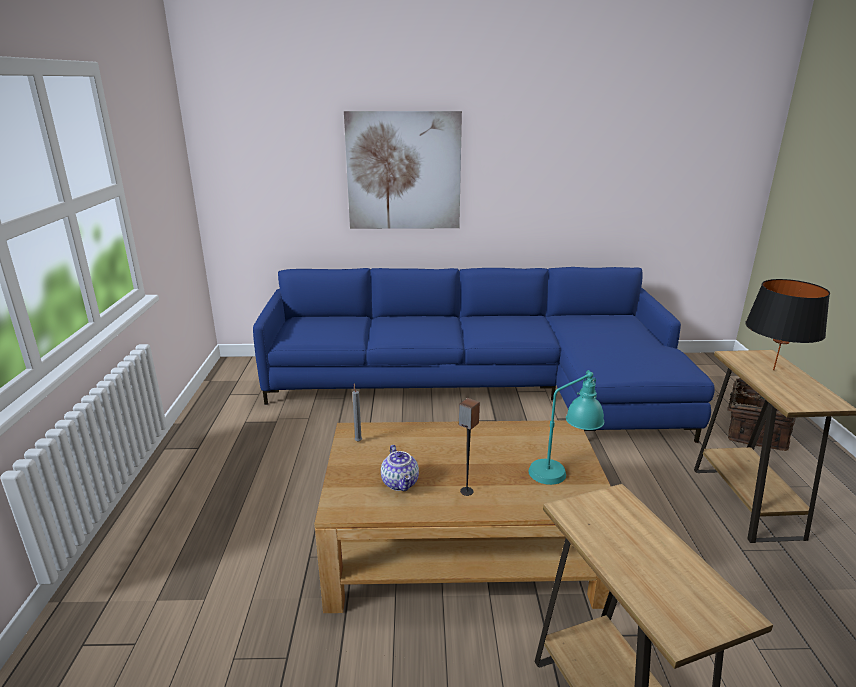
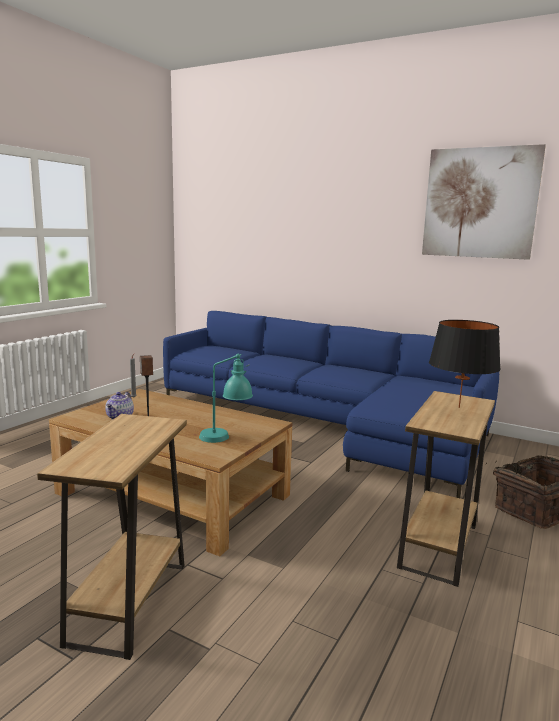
camera: 30 degrees right, 10 degrees down
picture [344,111,462,229] -> picture moved to [422,144,546,260]

